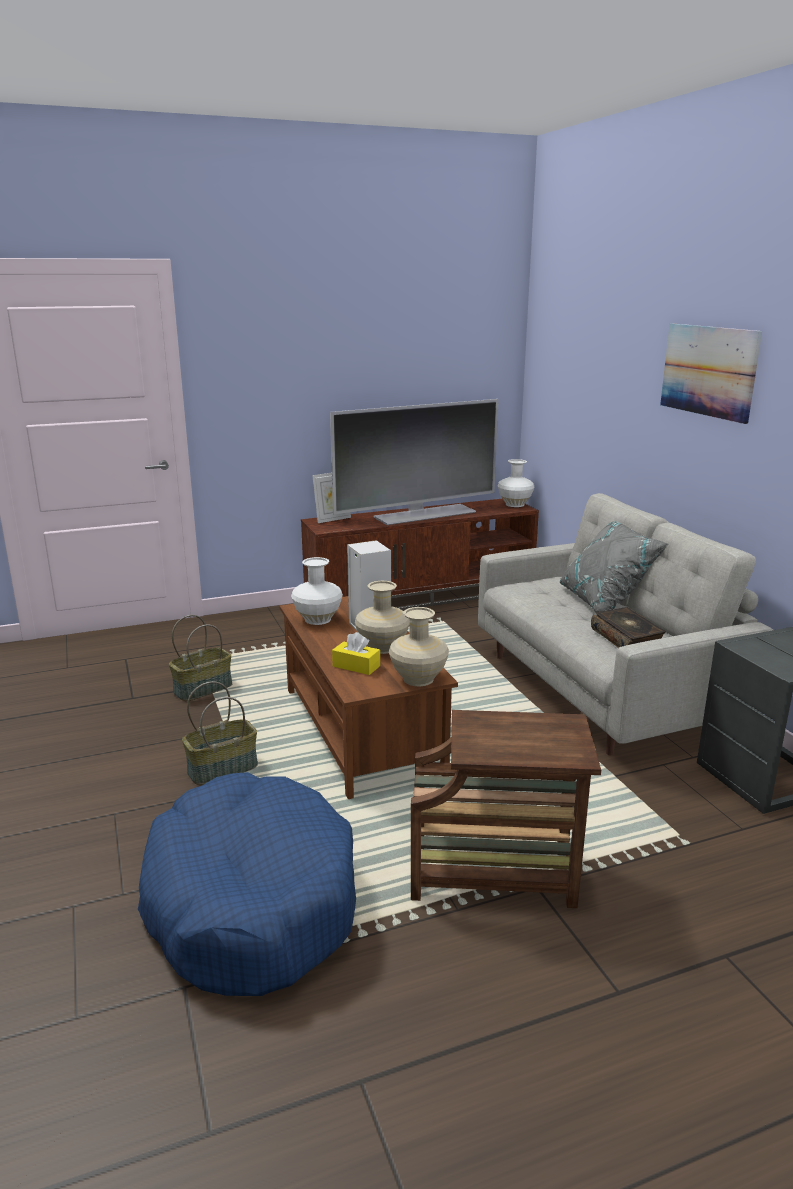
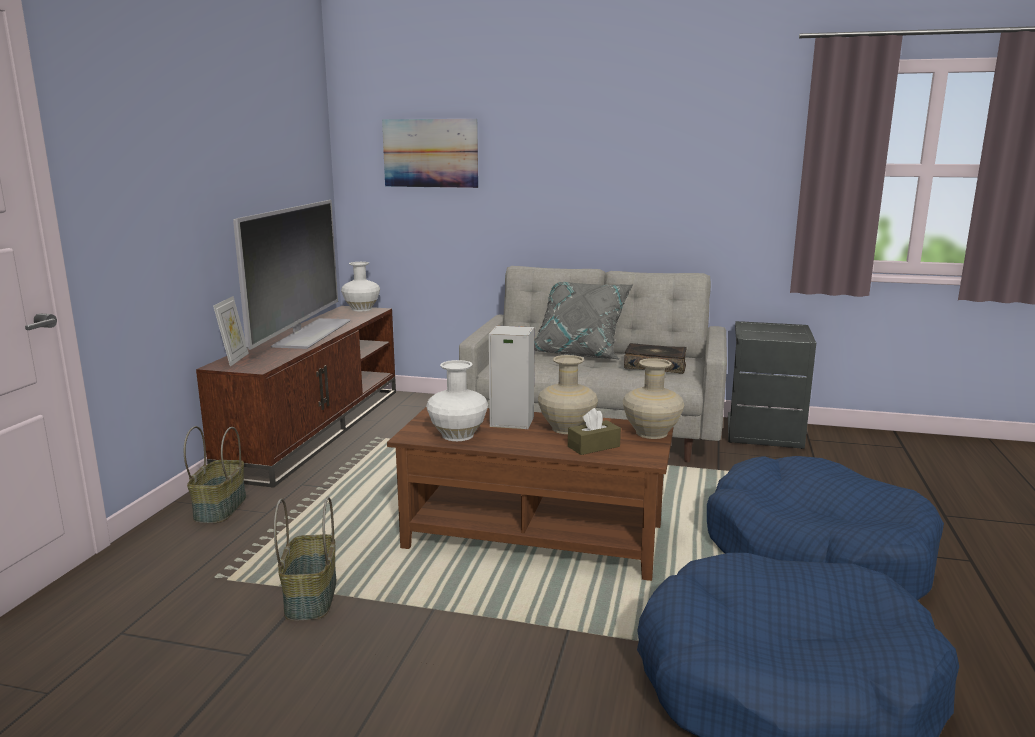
camera: 55 degrees left, 5 degrees down
basket [182,681,258,785] -> basket moved to [184,426,246,523]
yellow tissue box [332,632,380,675] -> brown tissue box [568,408,621,455]
brown side table [411,710,601,908] -> blue dog bed [707,456,944,600]
picture [660,323,762,424] -> picture moved to [382,119,478,188]

